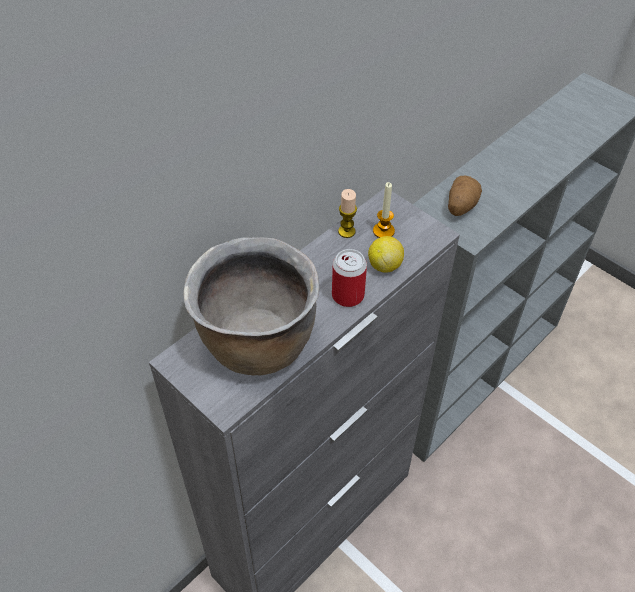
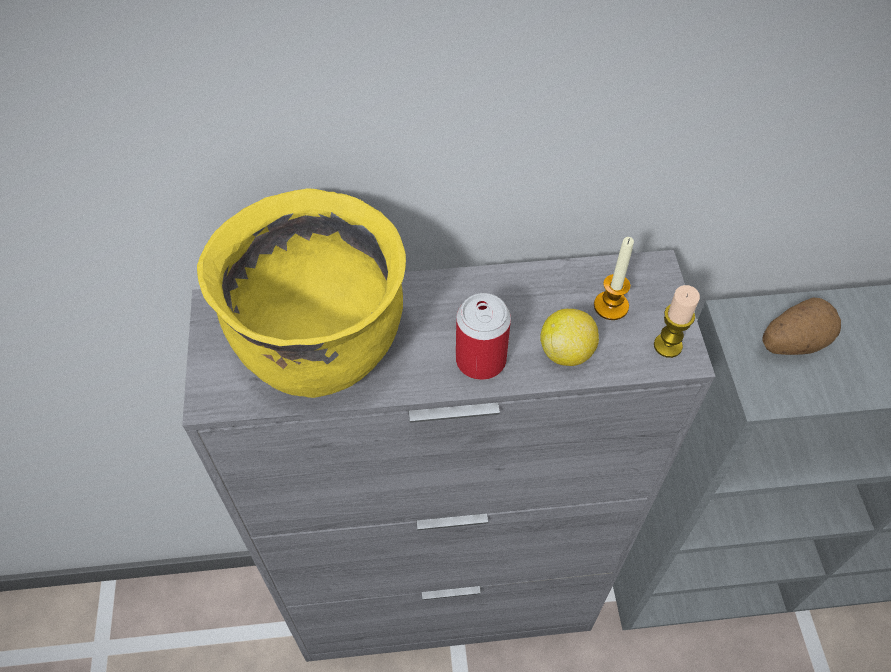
camera: 40 degrees right, 5 degrees up
brown cooking pot [183,237,320,376] -> yellow cooking pot [197,188,406,398]
candle [338,189,357,238] -> candle moved to [654,285,700,358]

